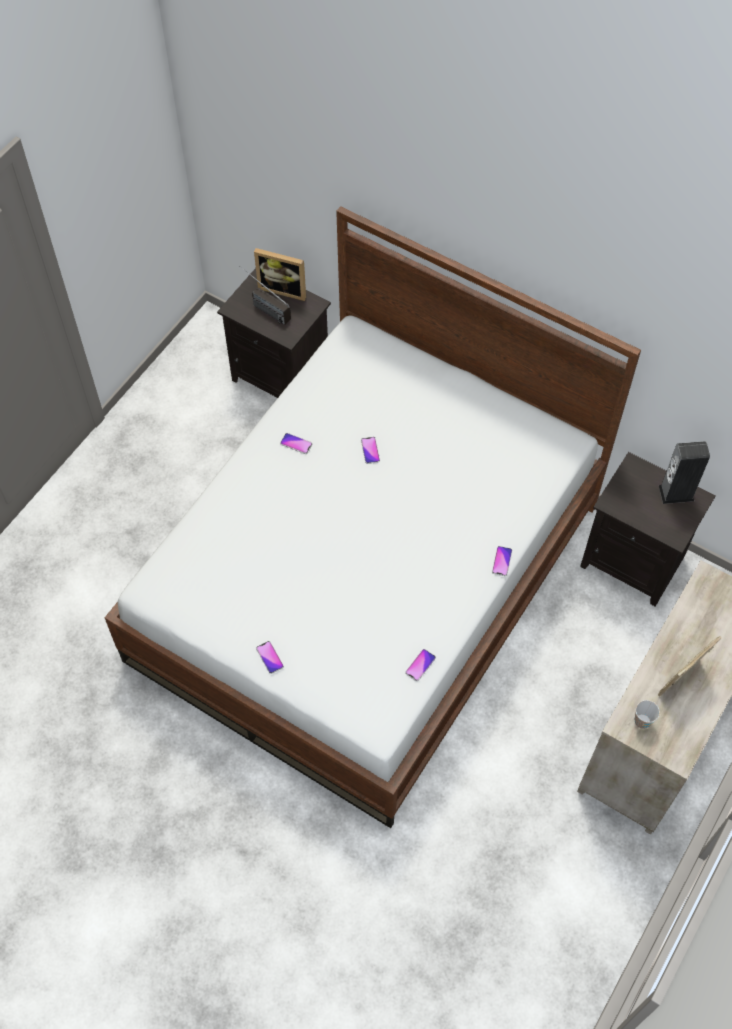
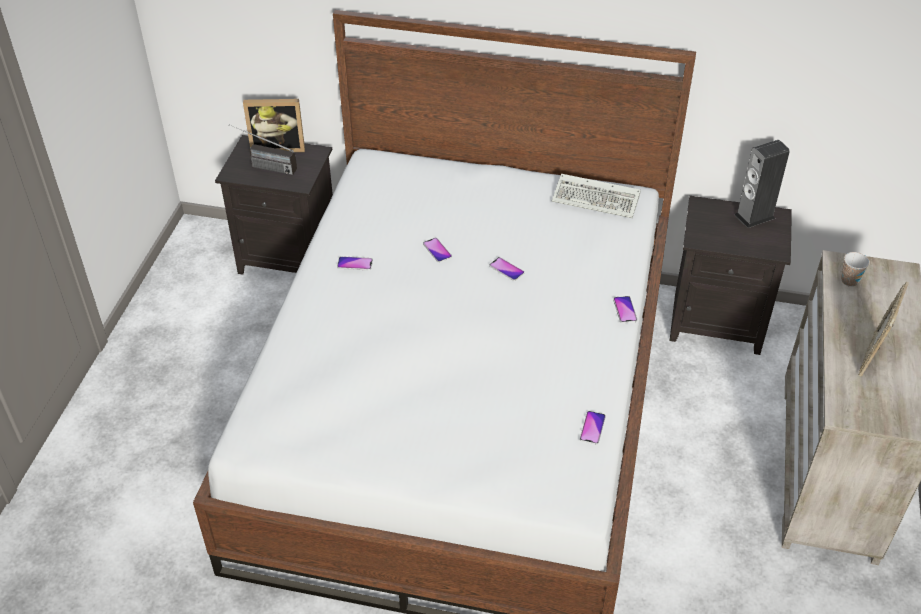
camera: 20 degrees left, 15 degrees down
phone [256,641,284,674] -> phone moved to [489,257,524,281]
cup [635,700,660,729] -> cup moved to [841,252,870,287]
none -> keyboard [552,174,641,218]

